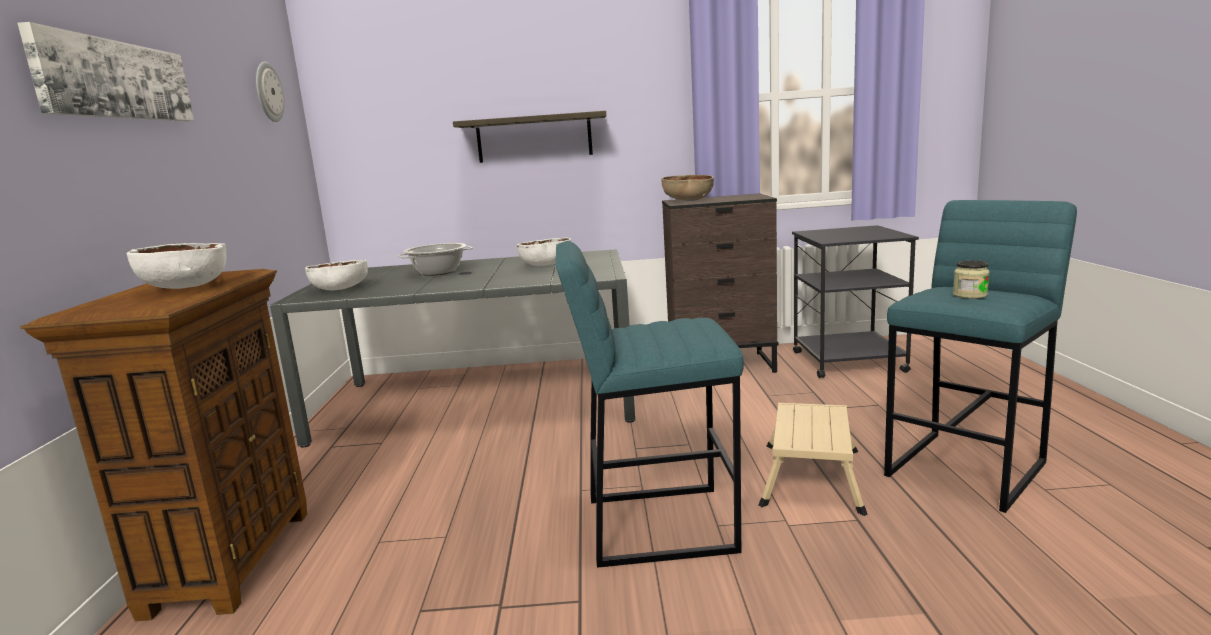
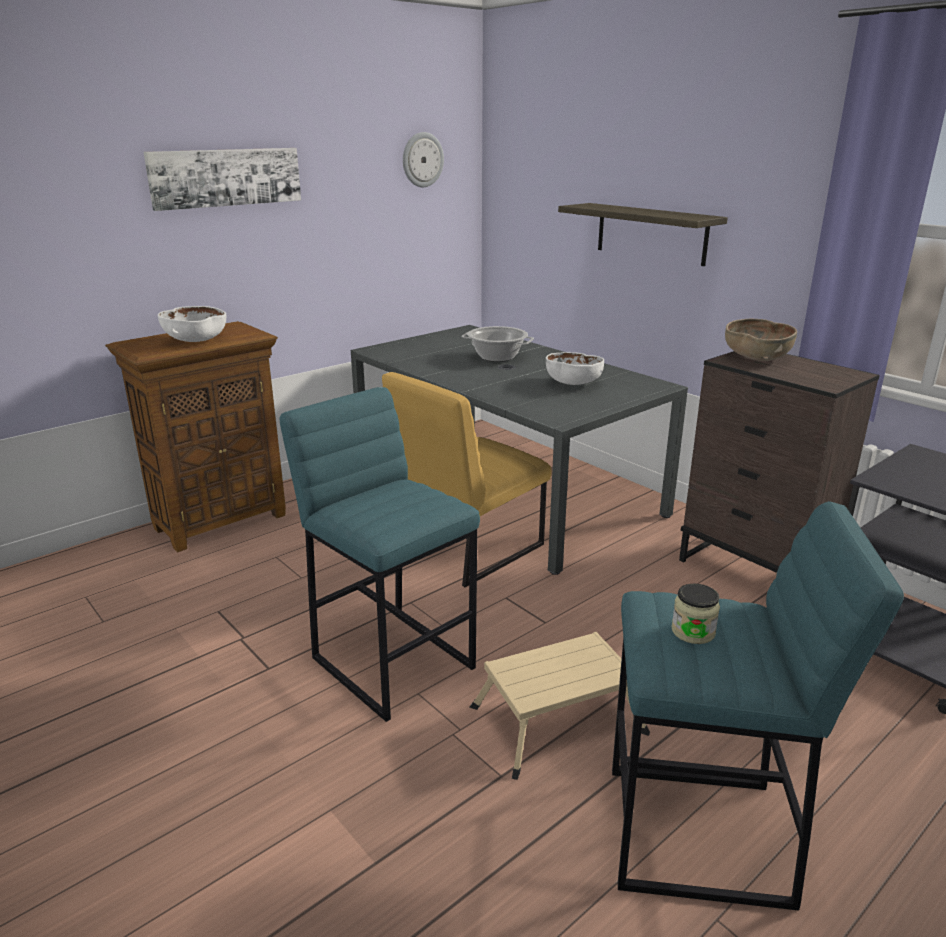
camera: 50 degrees right, 10 degrees up
white bowl [305,260,368,290] -> none
none -> yellow chair [382,372,552,587]

